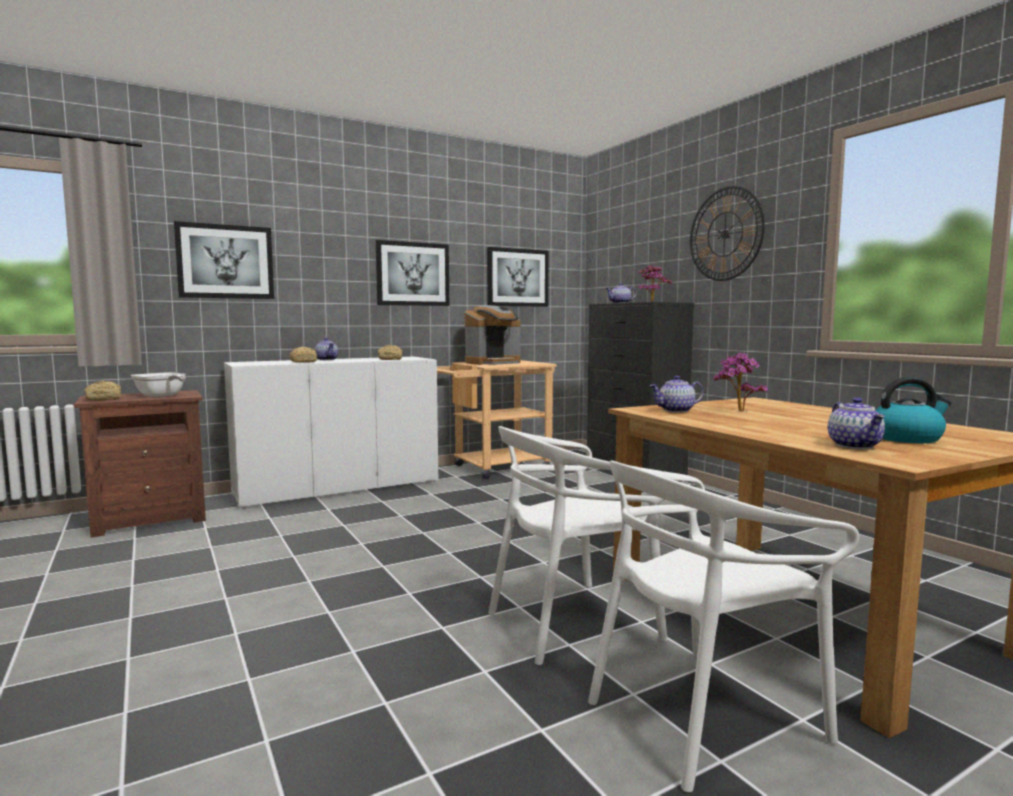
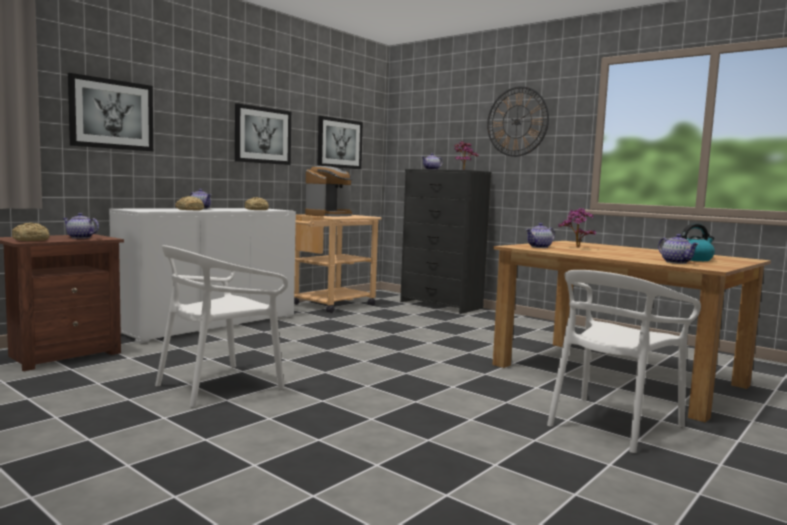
camera: 20 degrees left, 0 degrees up
frying pan [131,372,186,397] -> teapot [62,213,99,239]
white chair [489,426,668,665] -> white chair moved to [155,245,288,408]

